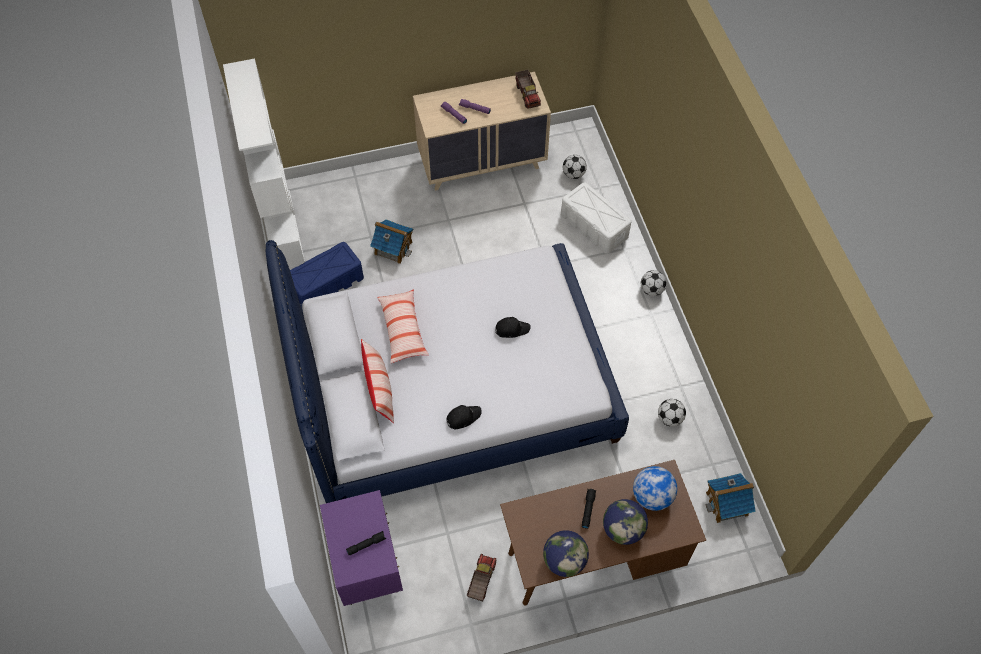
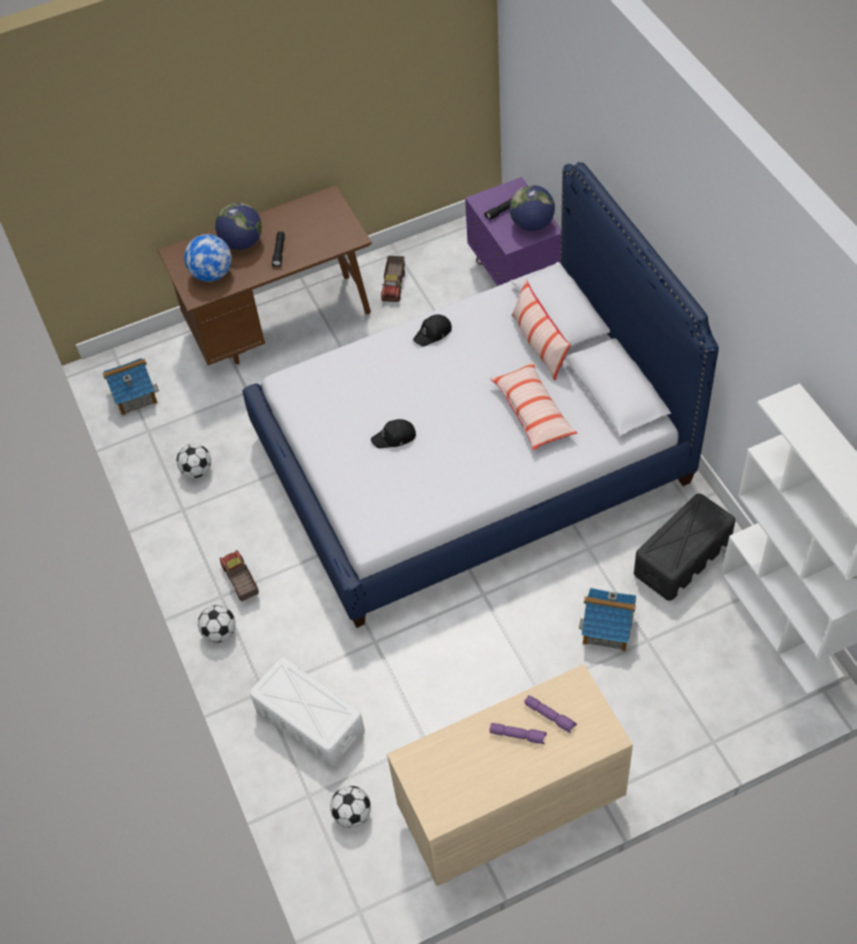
camera: 175 degrees right, 5 degrees down
blue storage box [290,242,364,304] -> black storage box [634,493,735,601]
toy truck [515,70,541,109] -> toy truck moved to [220,550,259,601]
globe [543,530,589,577] -> globe moved to [509,185,555,231]

